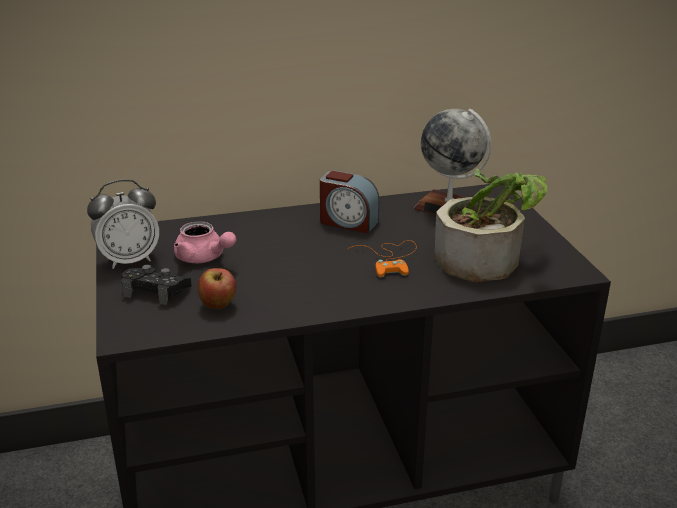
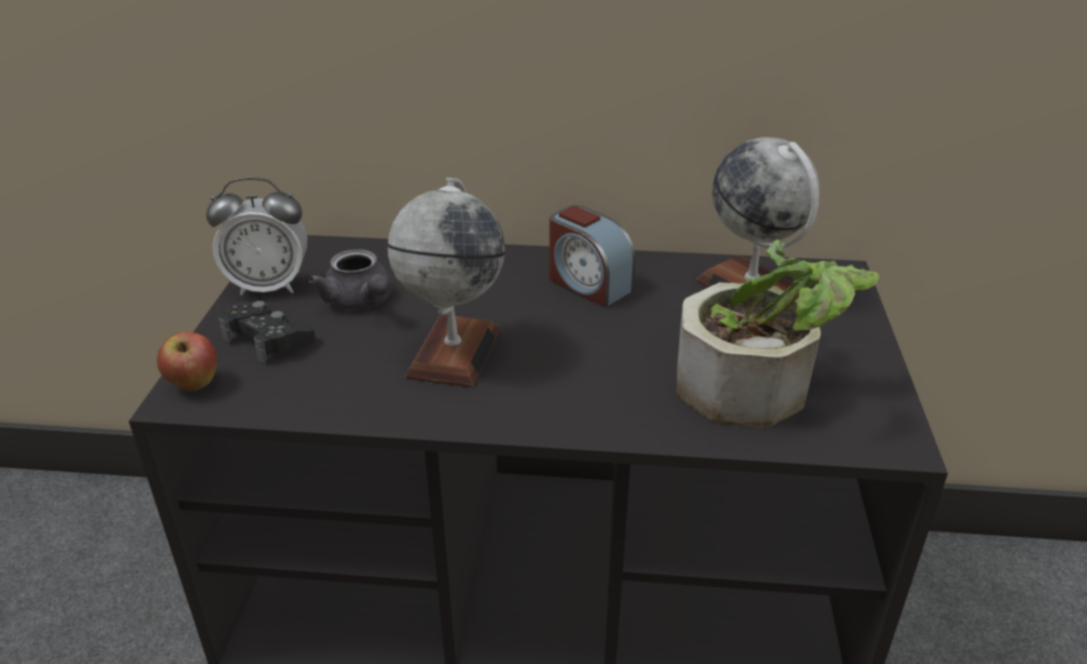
camera: 20 degrees right, 5 degrees up
pink teapot [174,221,236,263] -> grey teapot [309,249,392,310]
apple [198,268,236,309] -> apple moved to [157,332,217,391]
orange game controller [348,240,417,278] -> none
none -> globe [388,178,505,387]

